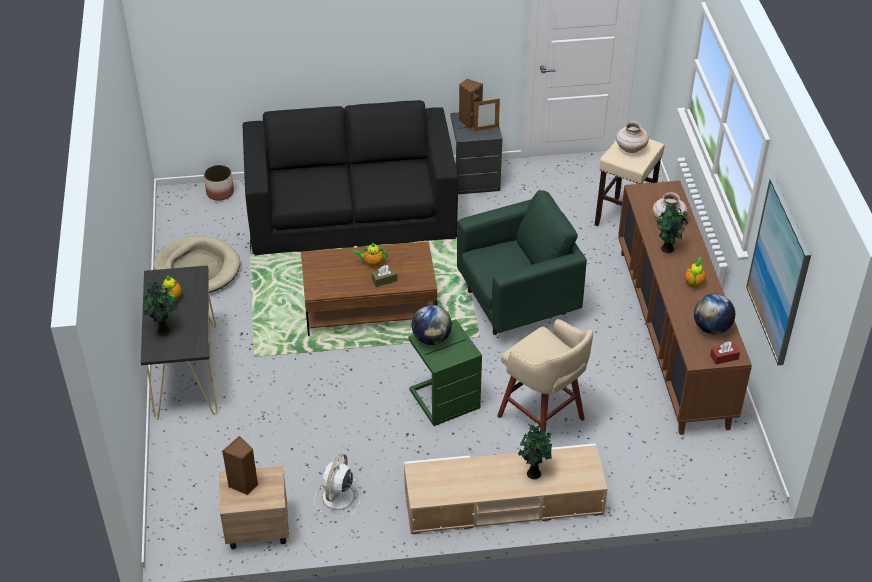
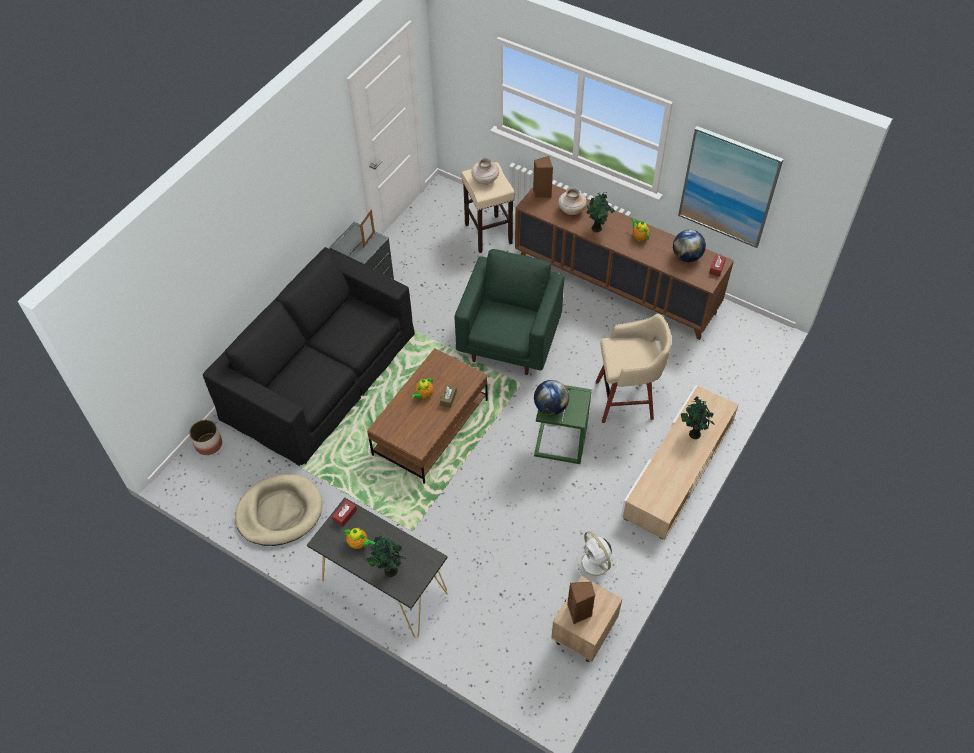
camera: 50 degrees left, 10 degrees up
brown speaker [459,79,483,129] -> brown speaker moved to [533,156,553,198]
none -> red tissue box [332,500,357,527]

